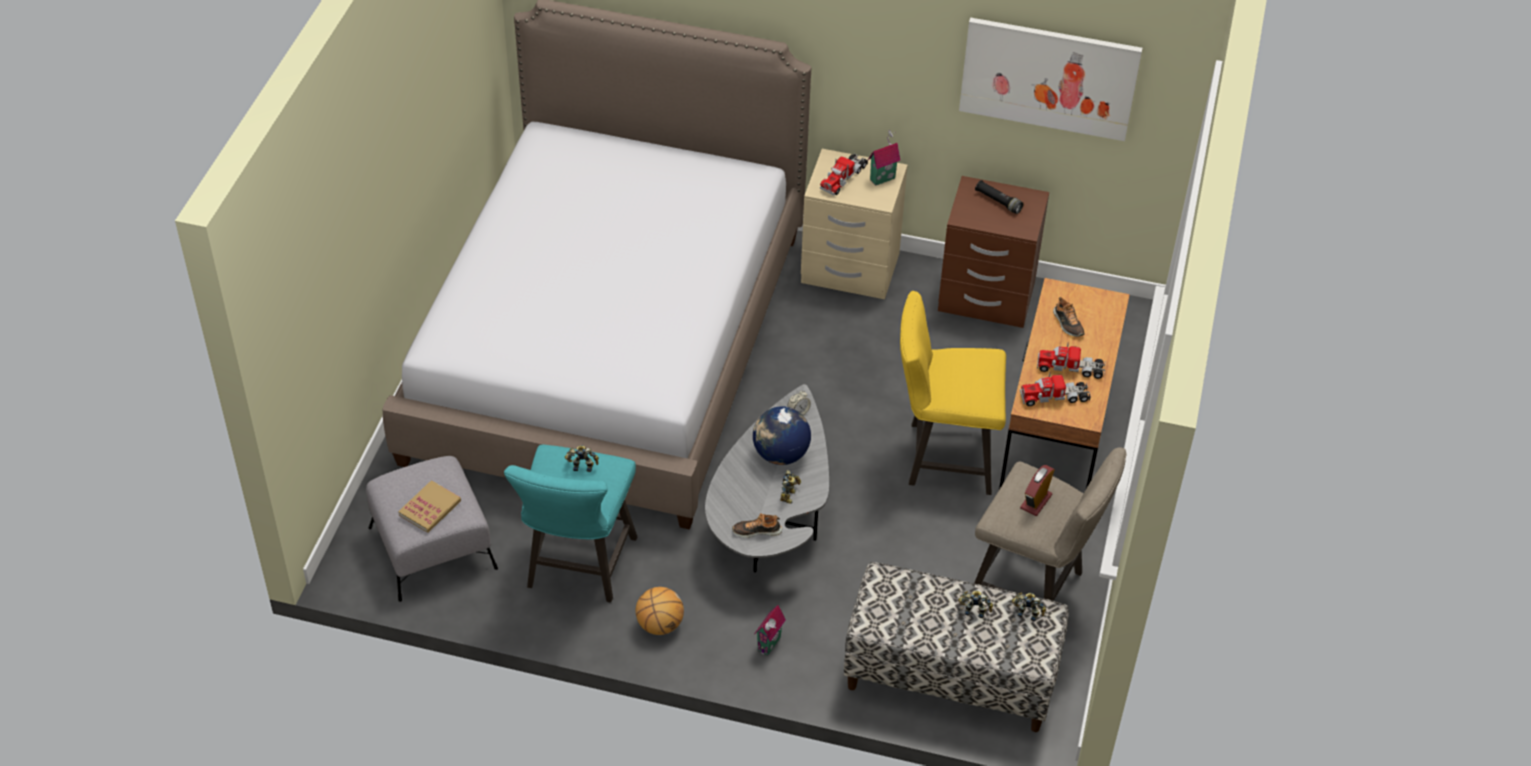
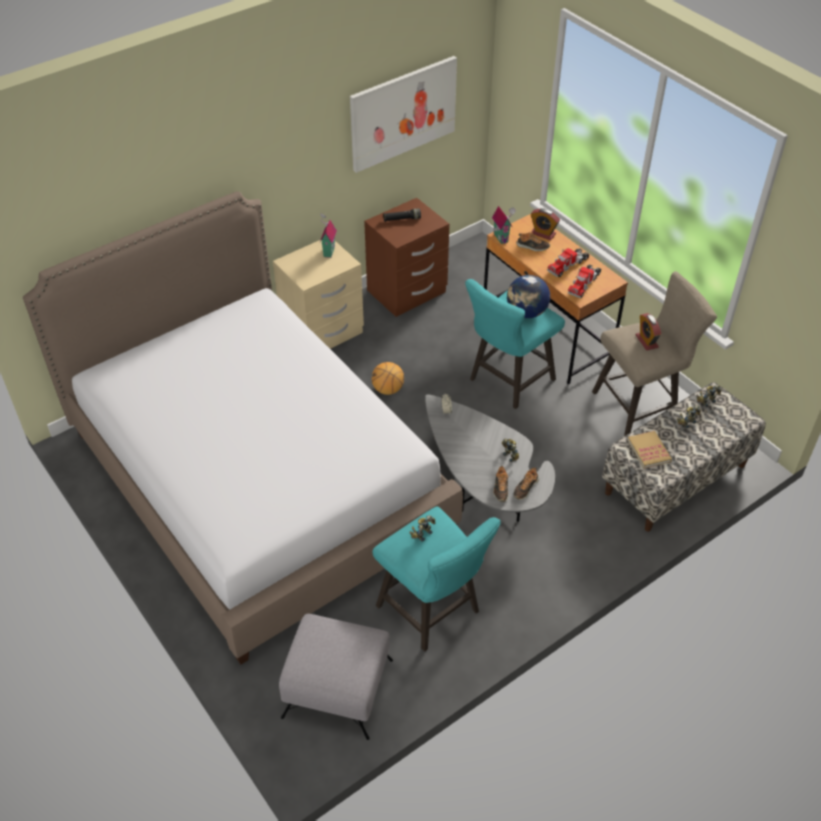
camera: 50 degrees left, 0 degrees up
book [398,480,461,533] -> book moved to [627,431,672,468]
basketball [636,587,684,635] -> basketball moved to [371,362,404,395]
globe [753,406,811,465] -> globe moved to [507,275,550,318]
toy house [754,605,786,656] -> toy house moved to [492,206,516,244]
toy truck [820,153,868,195] -> none
yellow stool [900,291,1006,495] -> turquoise stool [465,279,565,409]
none -> shoe [493,466,508,502]
none -> alarm clock [531,208,560,240]

